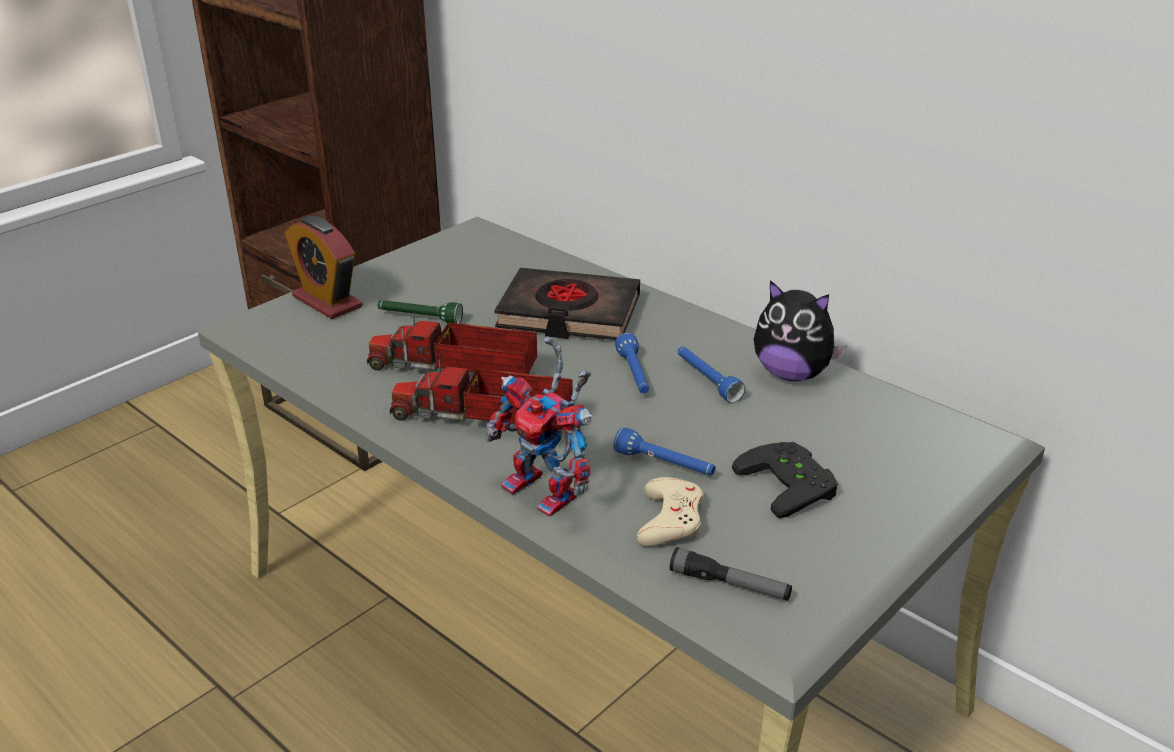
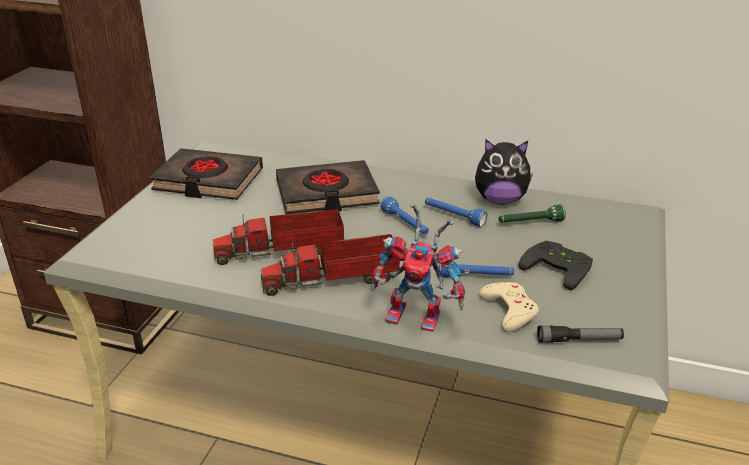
camera: 25 degrees left, 0 degrees up
alarm clock [285,216,363,319] -> none
green flashlight [378,300,463,324] -> green flashlight moved to [499,205,566,223]
none -> black book [149,148,263,200]

